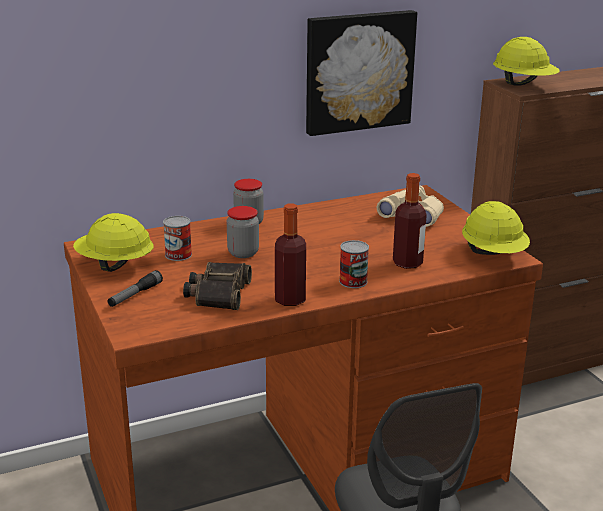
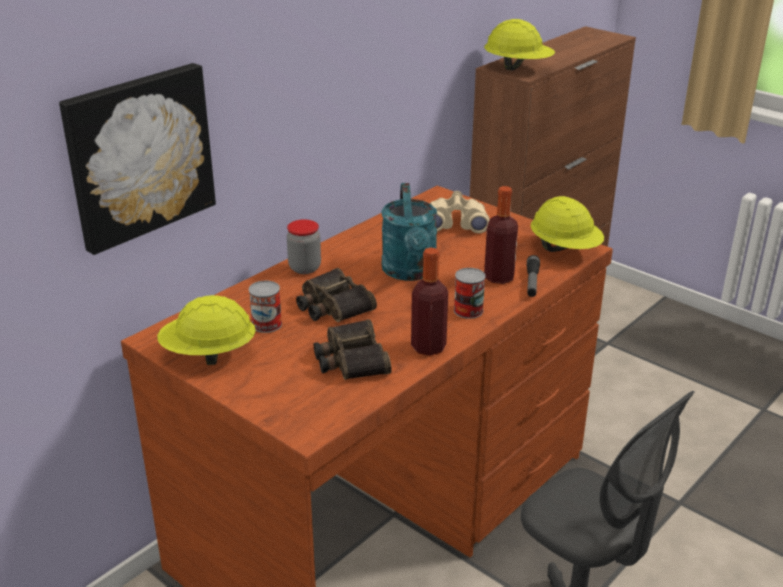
camera: 25 degrees left, 5 degrees up
flashlight [108,270,163,307] -> flashlight moved to [527,255,540,297]
jar [227,206,259,258] -> binoculars [296,268,377,322]
picture [306,10,417,136] -> picture moved to [59,63,216,255]
none -> turquoise watering can [381,183,438,281]

